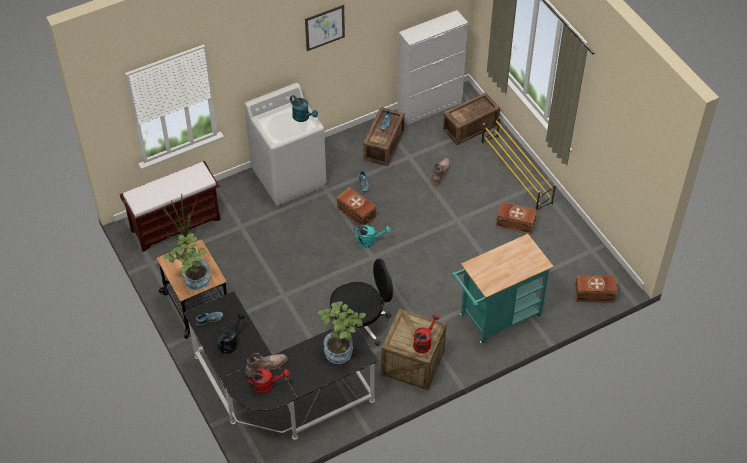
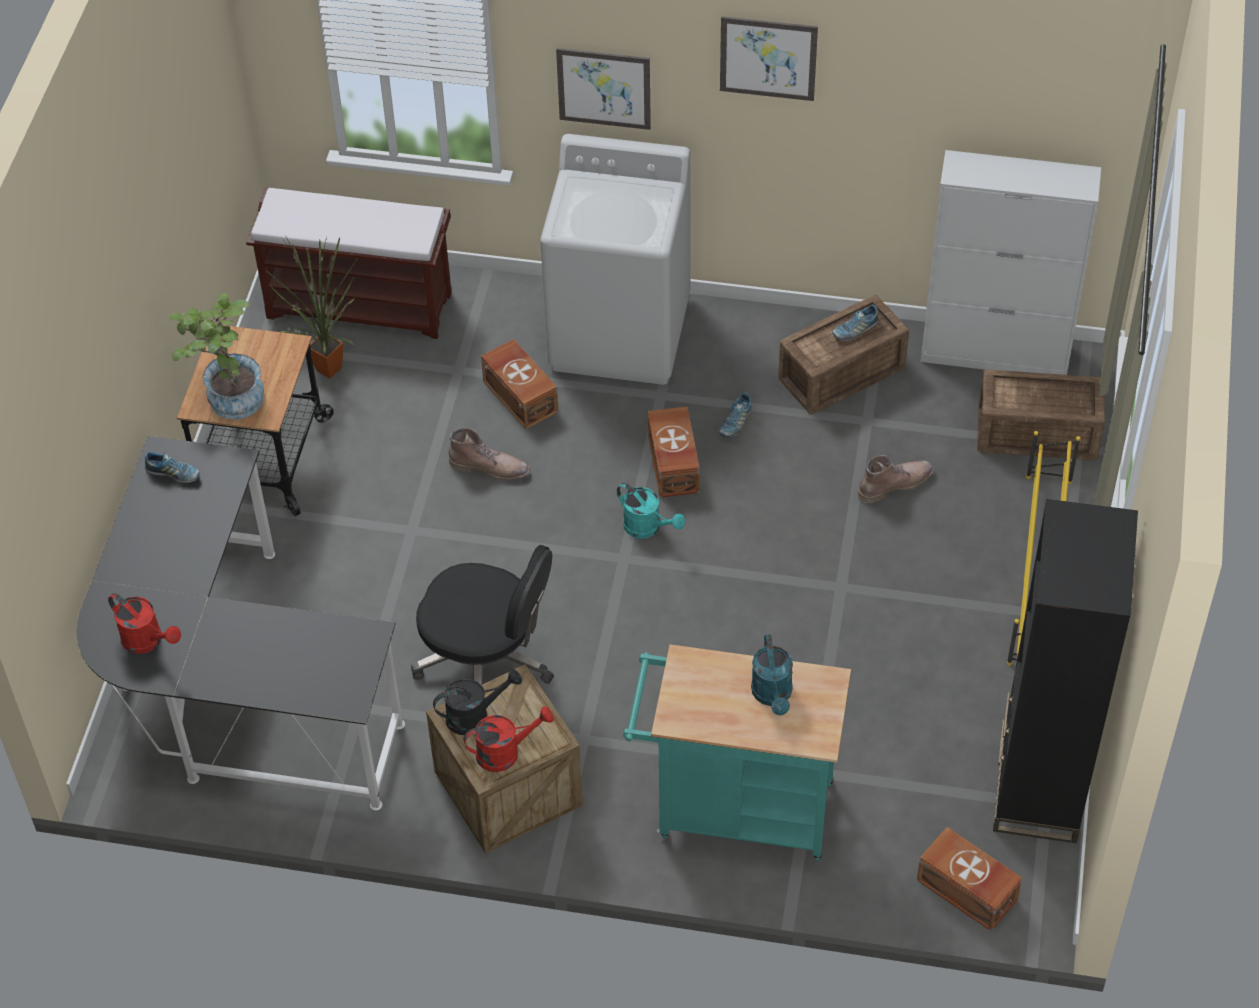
camera: 40 degrees right, 0 degrees up
black watering can [217,313,245,354] -> black watering can moved to [433,669,522,735]
brown boot [246,353,287,377] -> brown boot moved to [449,428,530,481]
turquoise watering can [290,95,318,122] -> turquoise watering can moved to [751,634,793,715]
potted plant [318,301,366,364] -> none
brown storage box [496,202,537,235] -> brown storage box moved to [481,339,559,430]
none -> picture [556,48,651,130]
none -> black bookcase [993,499,1138,843]

